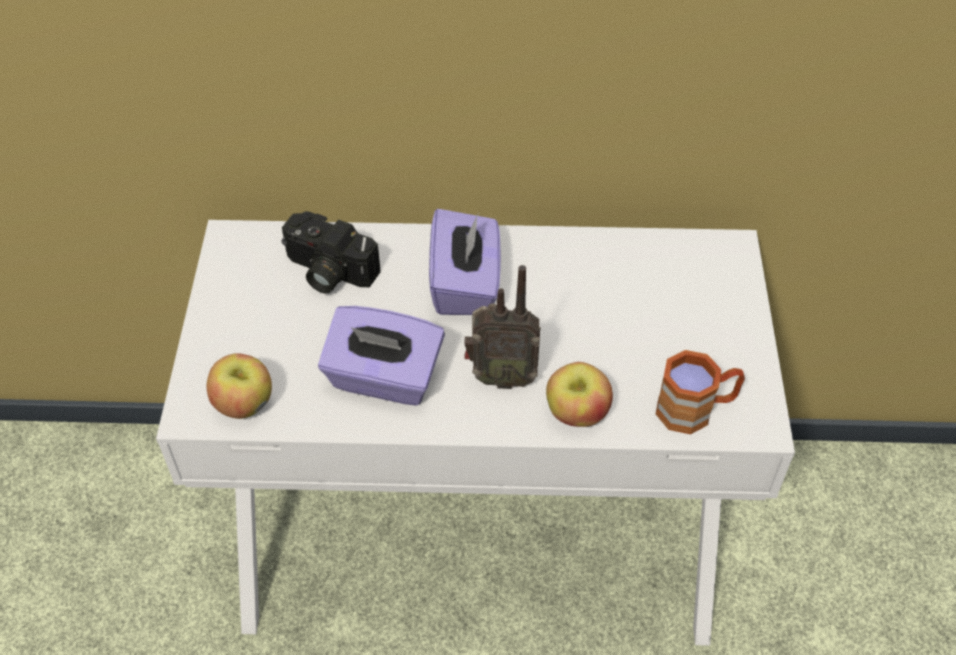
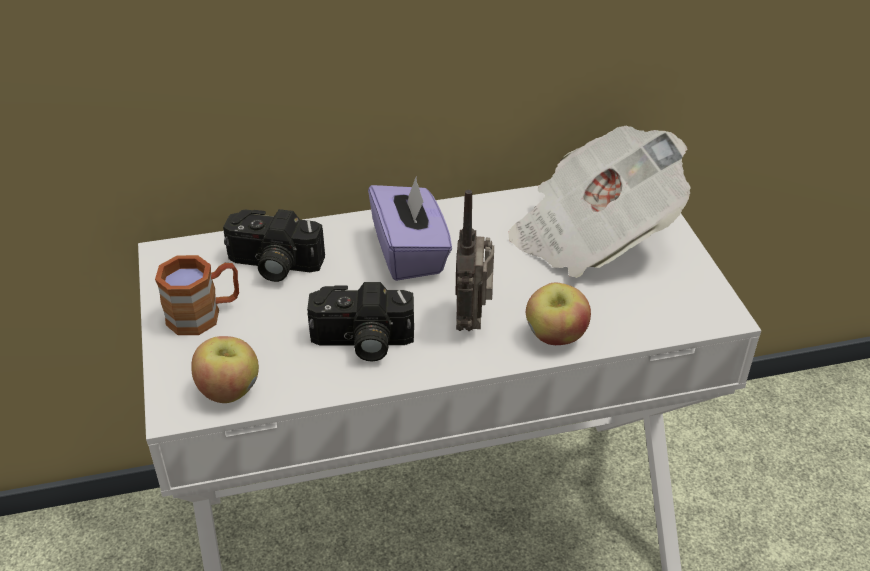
camera: 15 degrees left, 10 degrees down
purple tissue box [318,306,445,406] -> camera [307,282,414,361]
radio [464,265,541,389] -> radio turned 105 degrees clockwise [455,190,494,331]
brown mug [656,350,745,434] -> brown mug moved to [155,255,239,335]
none -> newspaper [508,126,691,278]

